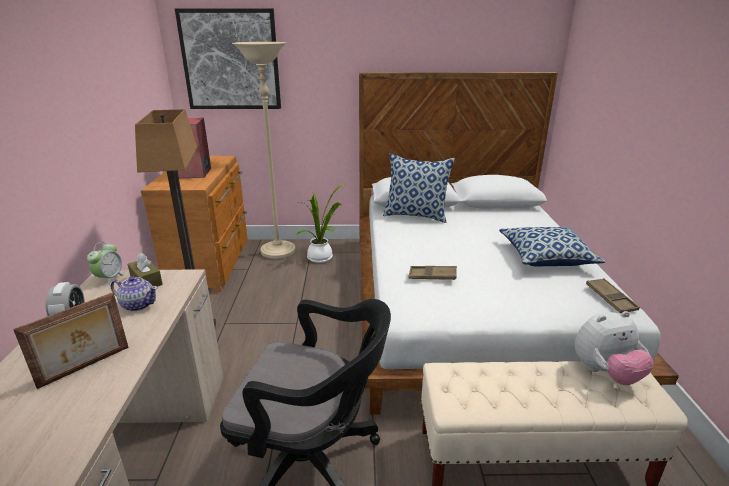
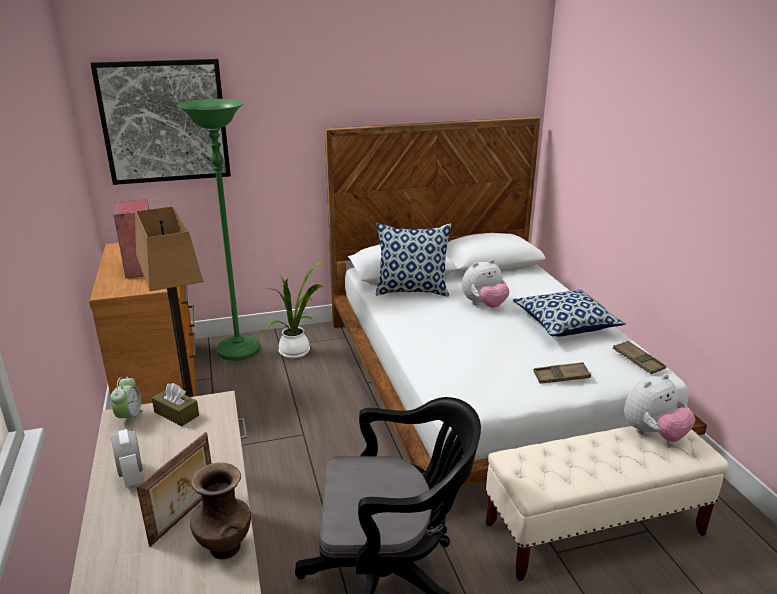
camera: 15 degrees left, 0 degrees up
teapot [111,276,158,311] -> none
beige floor lamp [232,42,295,259] -> green floor lamp [177,99,260,361]
brown tray [409,266,457,280] -> brown tray moved to [534,362,591,384]
none -> brown vase [190,462,251,560]
none -> plush toy [462,259,510,308]

